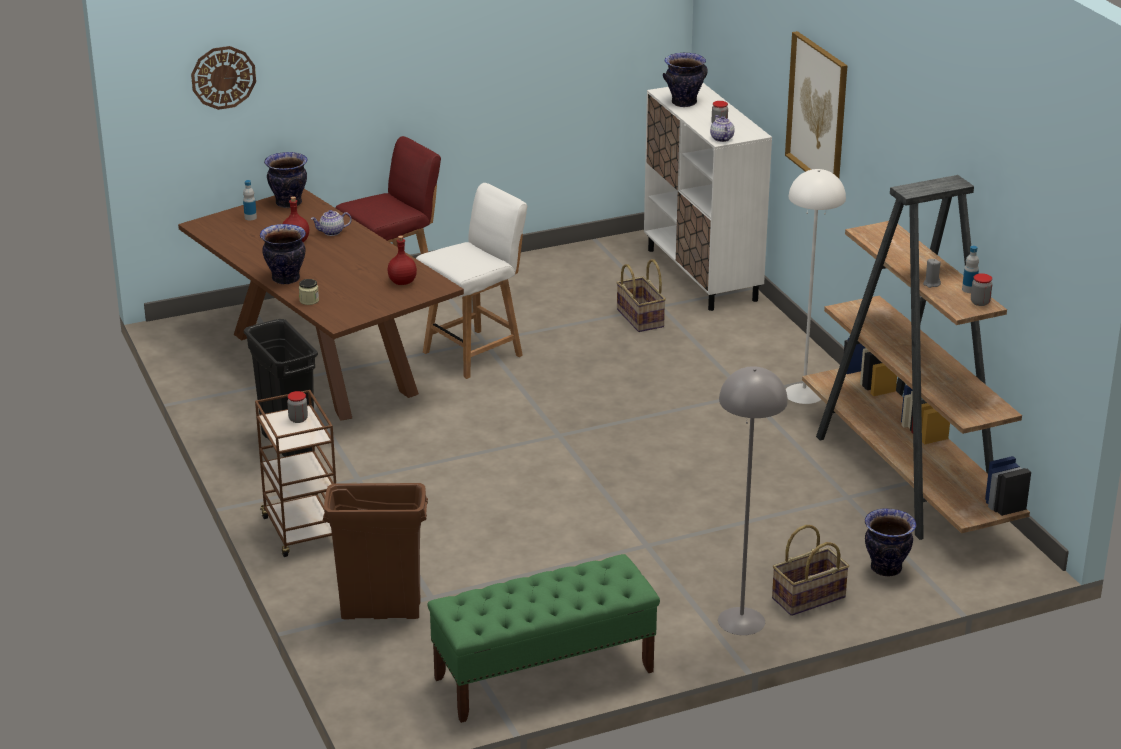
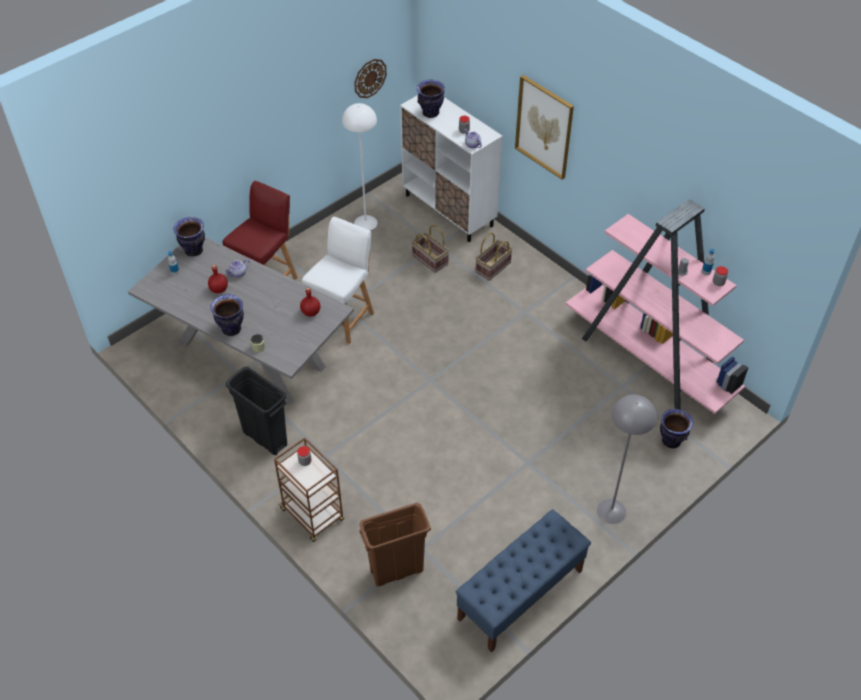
camera: 20 degrees left, 20 degrees up
brown dining table [178,189,464,421] -> grey dining table [128,237,354,405]
wall clock [191,46,256,110] -> wall clock moved to [354,59,387,98]
green bench [427,554,660,723] -> blue bench [456,509,591,653]
basket [772,525,849,616] -> basket moved to [475,233,513,281]
white floor lamp [786,169,846,404] -> white floor lamp moved to [342,103,377,230]
brown bookcase [802,175,1031,540] -> pink bookcase [565,199,748,414]

